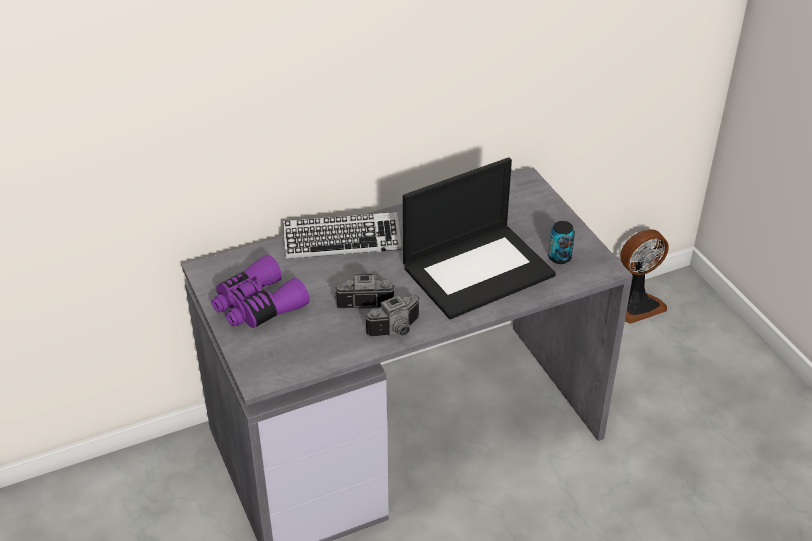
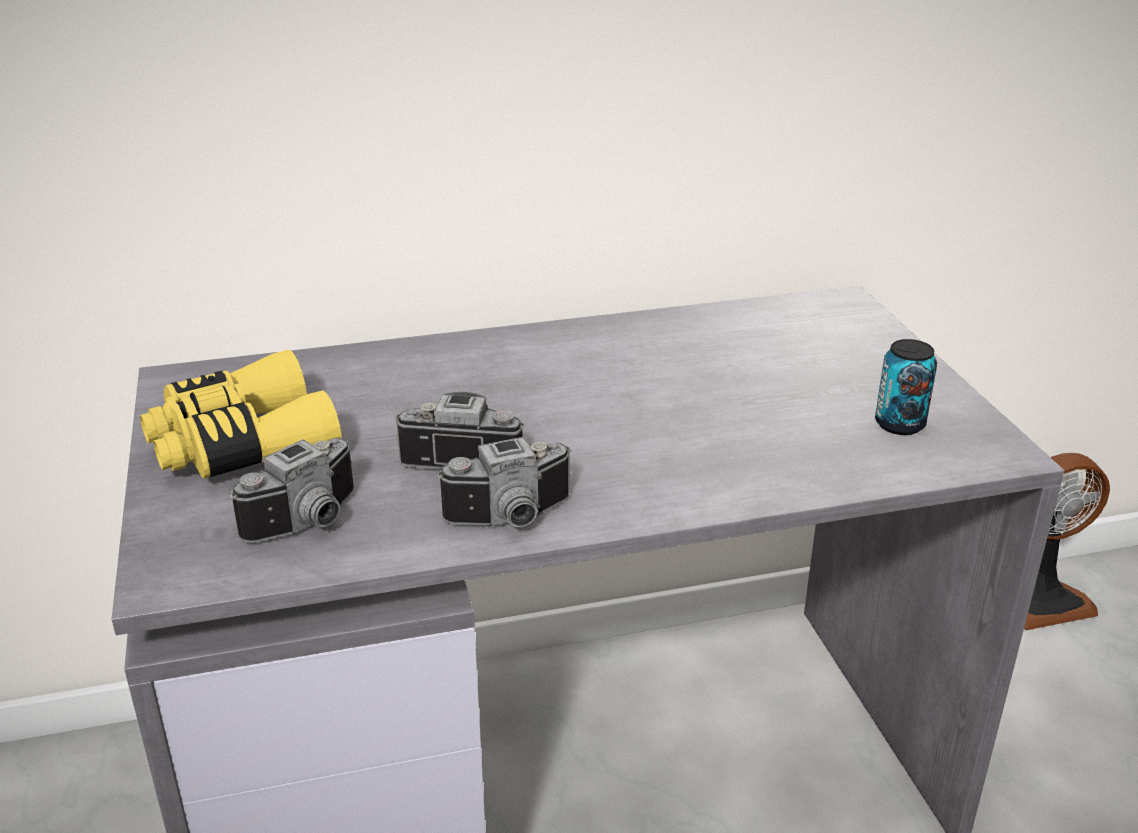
camera: 10 degrees right, 10 degrees down
purple binoculars [211,254,310,328] -> yellow binoculars [140,349,342,479]
keyboard [283,212,402,259] -> none
laptop [403,157,556,319] -> none
none -> camera [230,438,354,543]

